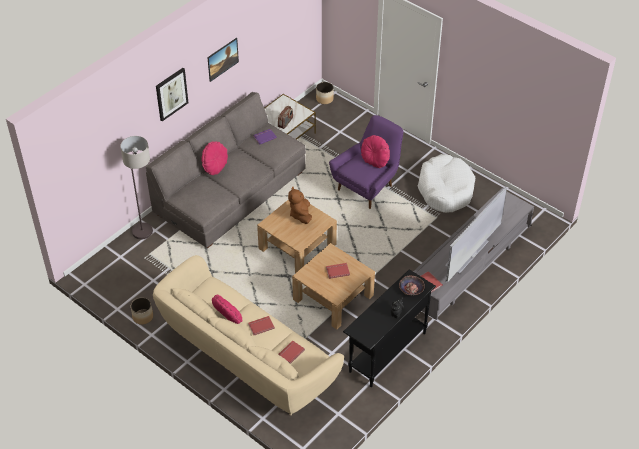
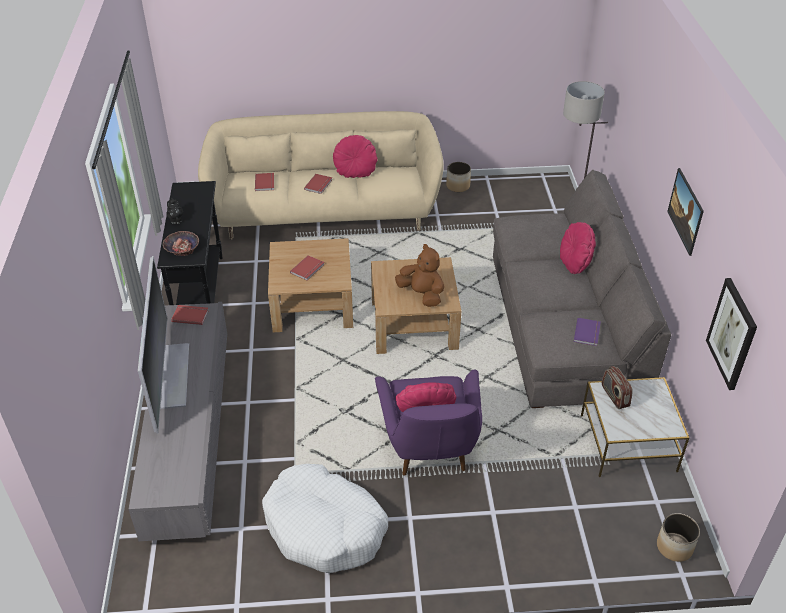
camera: 135 degrees right, 5 degrees down
picture [156,68,189,121] -> picture moved to [706,278,757,390]

